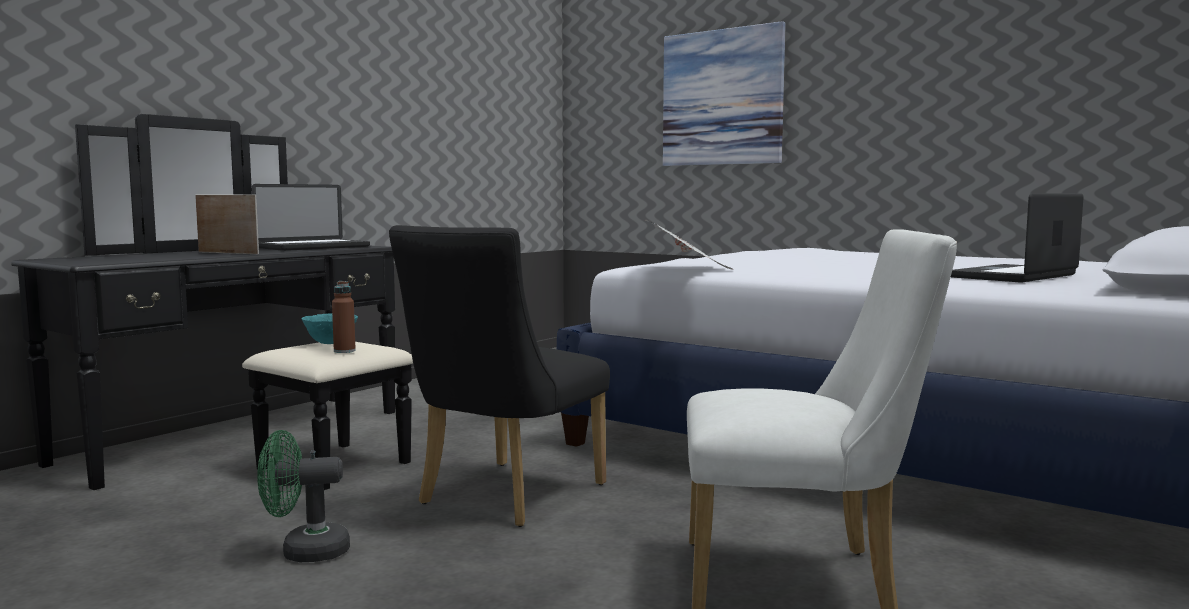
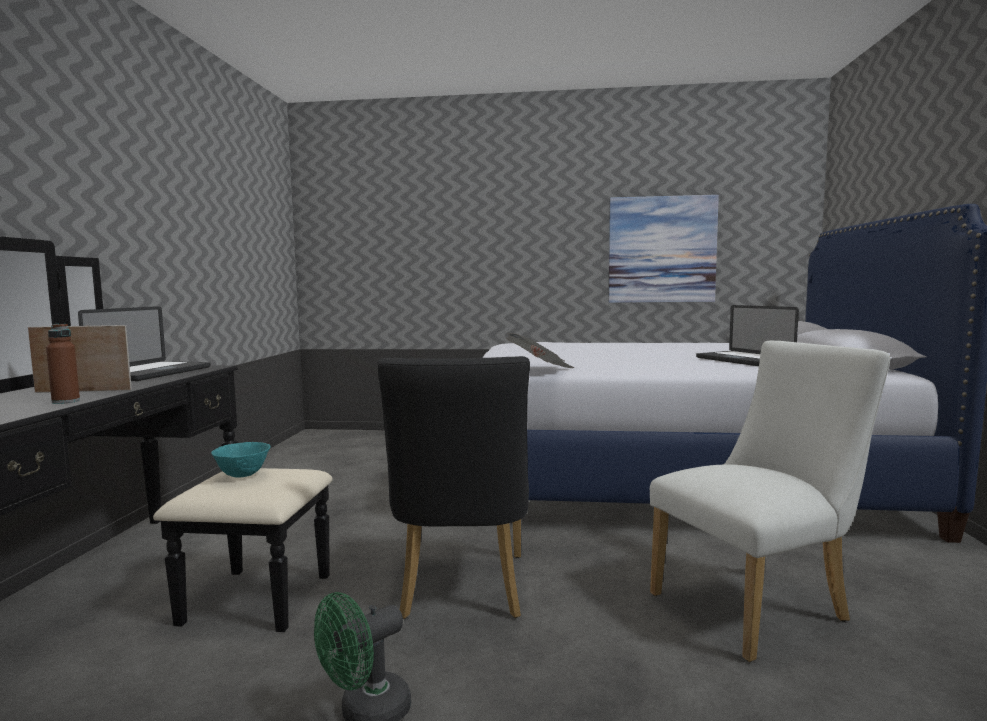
camera: 30 degrees left, 0 degrees up
brown bottle [332,281,356,353] -> brown bottle moved to [46,324,80,404]
picture [663,21,786,166] -> picture moved to [609,195,719,303]
laptop [951,193,1084,283] -> laptop turned 45 degrees counterclockwise [696,305,799,366]

